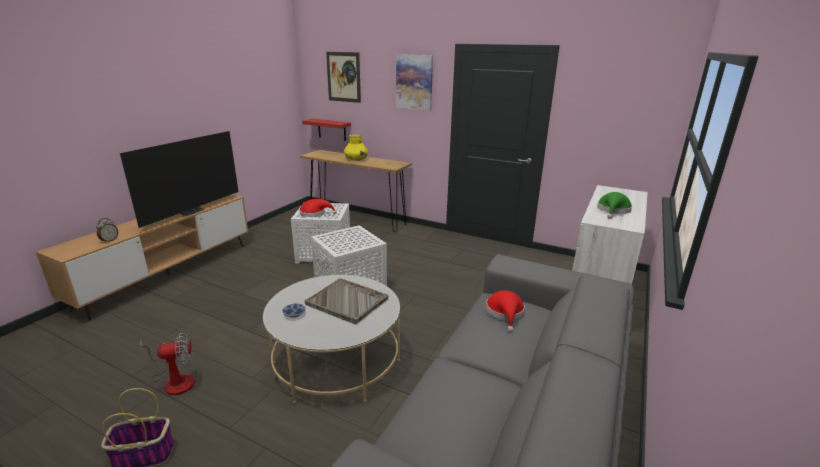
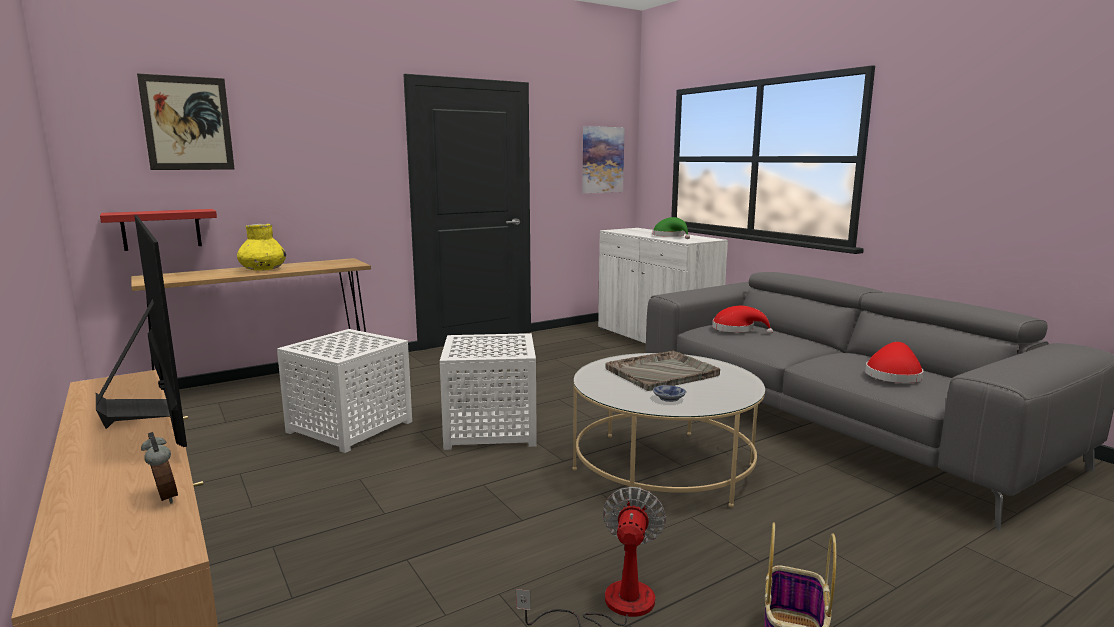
camera: 60 degrees left, 10 degrees down
red hat [299,199,337,217] -> red hat moved to [865,342,923,383]
picture [396,54,433,111] -> picture moved to [583,126,625,193]

